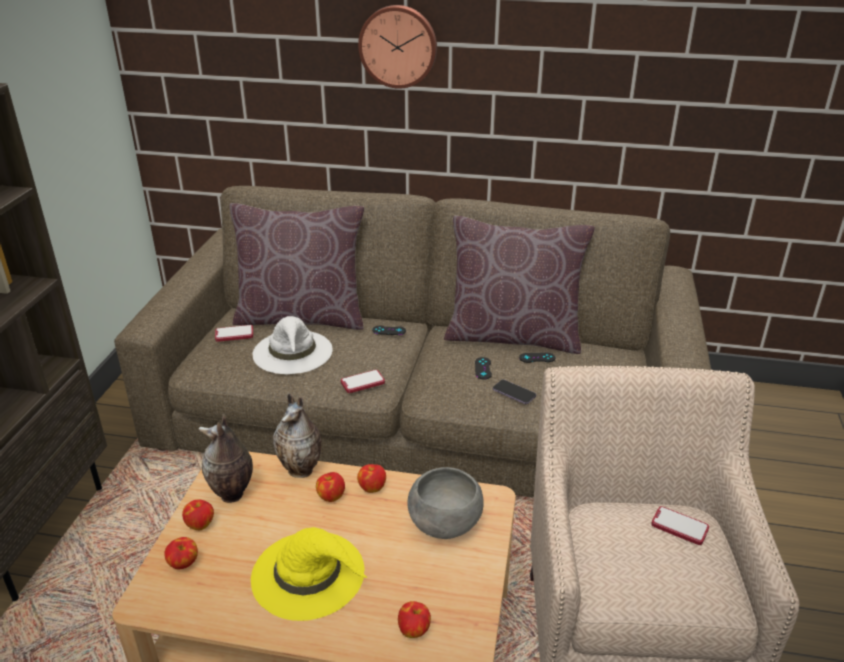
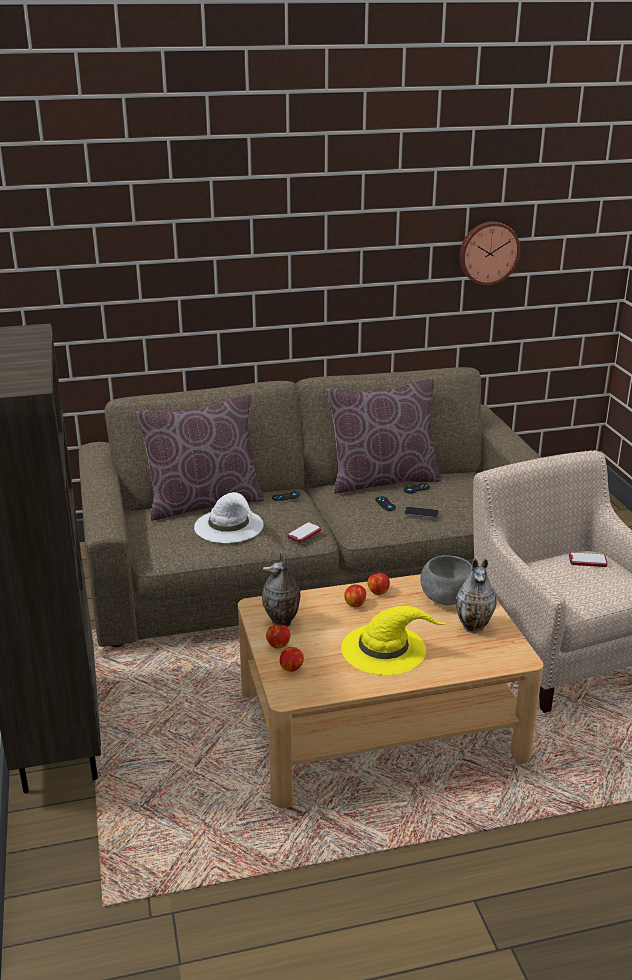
camera: 25 degrees left, 5 degrees down
phone [215,325,253,342] -> none
vase [273,393,321,478] -> vase moved to [456,559,496,633]
wall clock [358,5,437,89] -> wall clock moved to [459,221,520,285]
apple [398,601,431,638] -> none

